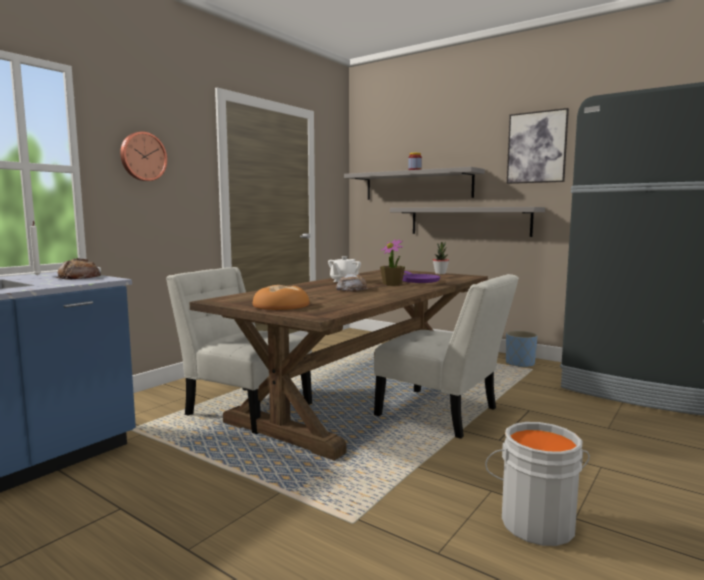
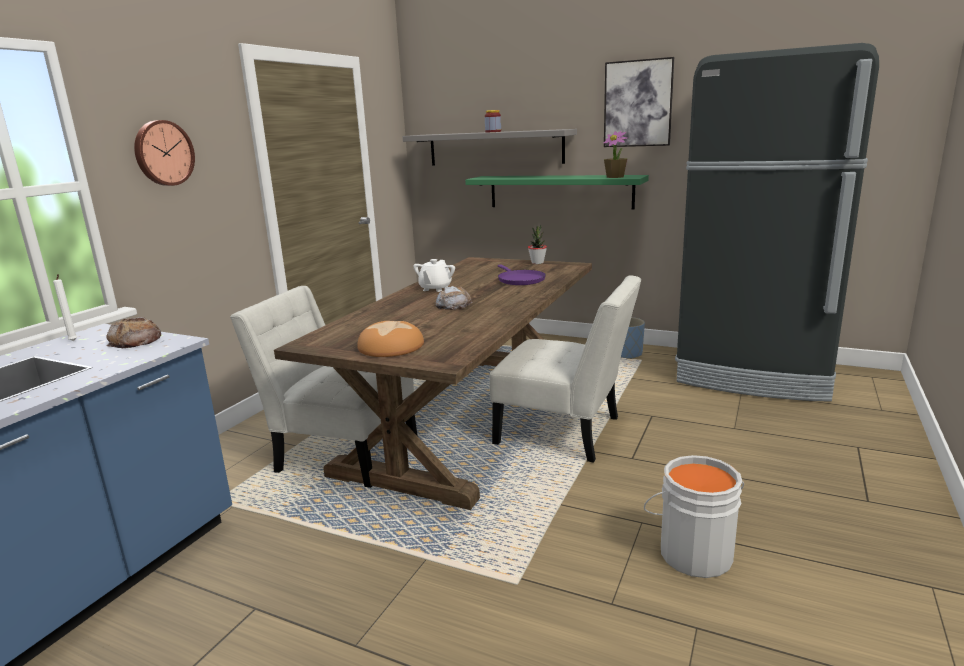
camera: 10 degrees left, 10 degrees up
potted plant [380,239,405,286] -> potted plant moved to [603,131,627,178]
grey shelf [390,207,545,237] -> green shelf [465,175,649,210]

